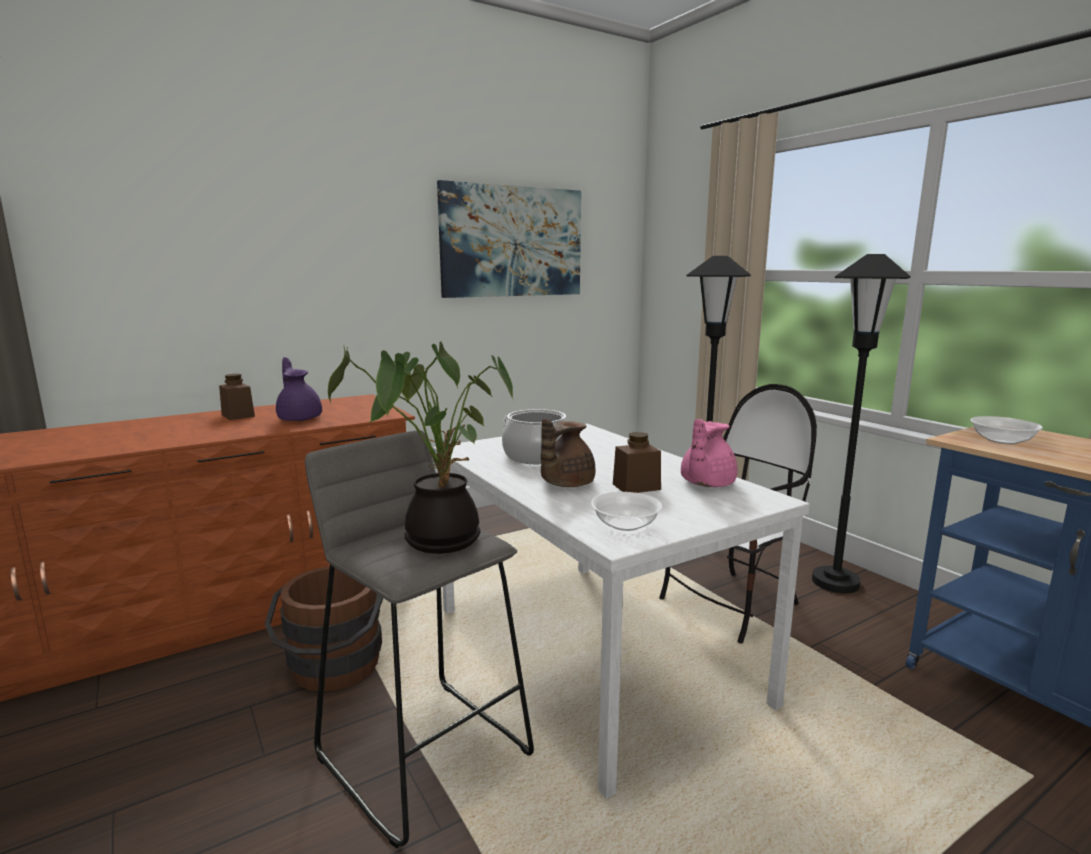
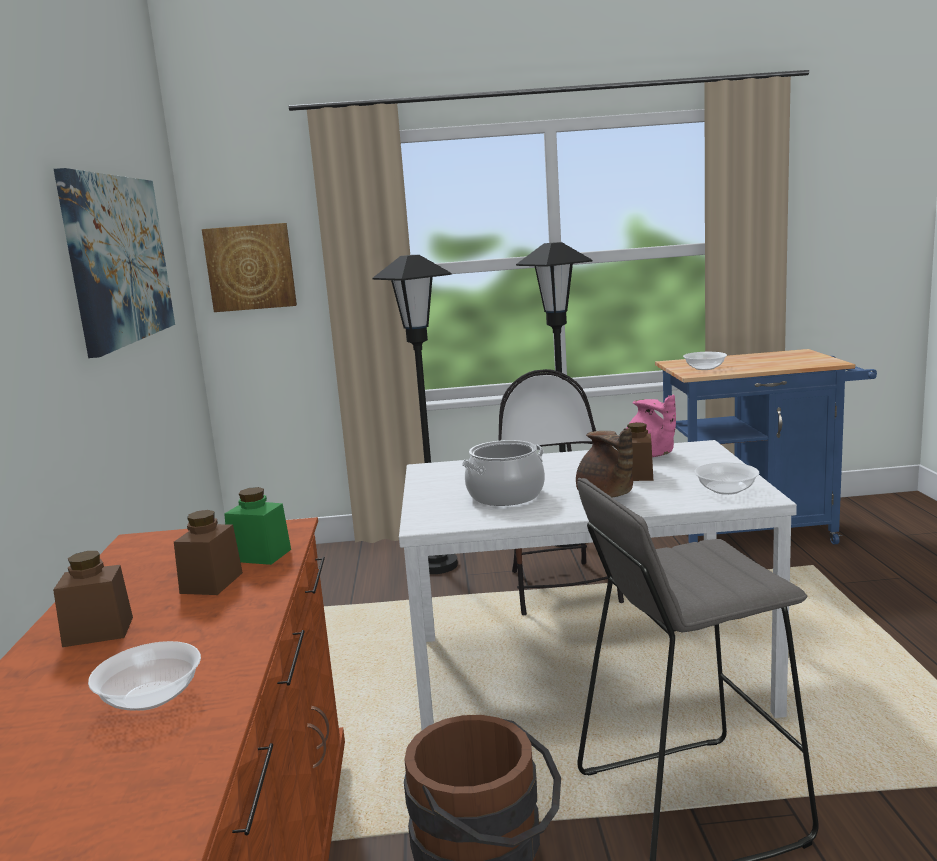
camera: 60 degrees left, 0 degrees up
purple teapot [276,357,322,421] -> brown jar [174,510,243,595]
potted plant [328,341,513,554] -> none
none -> bowl [88,641,201,711]
none -> picture [202,223,297,312]
none -> green jar [224,487,291,565]

